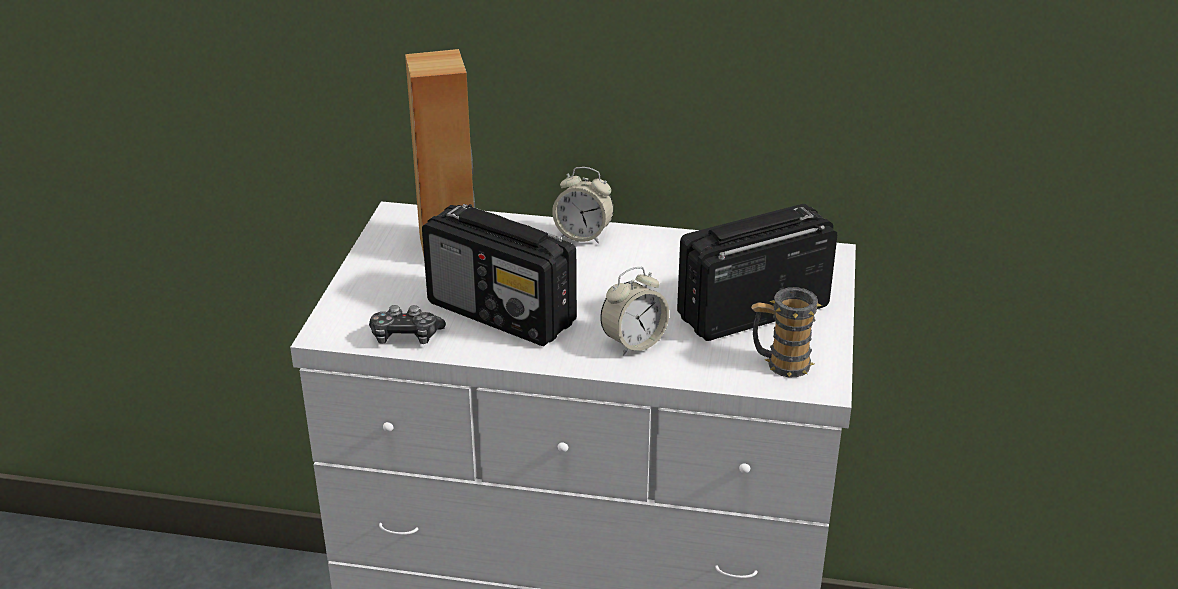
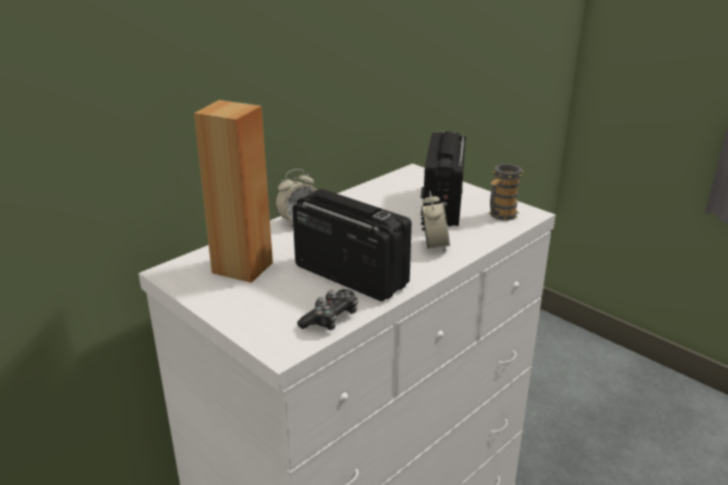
camera: 55 degrees left, 5 degrees down
radio [422,204,577,346] -> radio turned 120 degrees counterclockwise [292,189,412,301]

